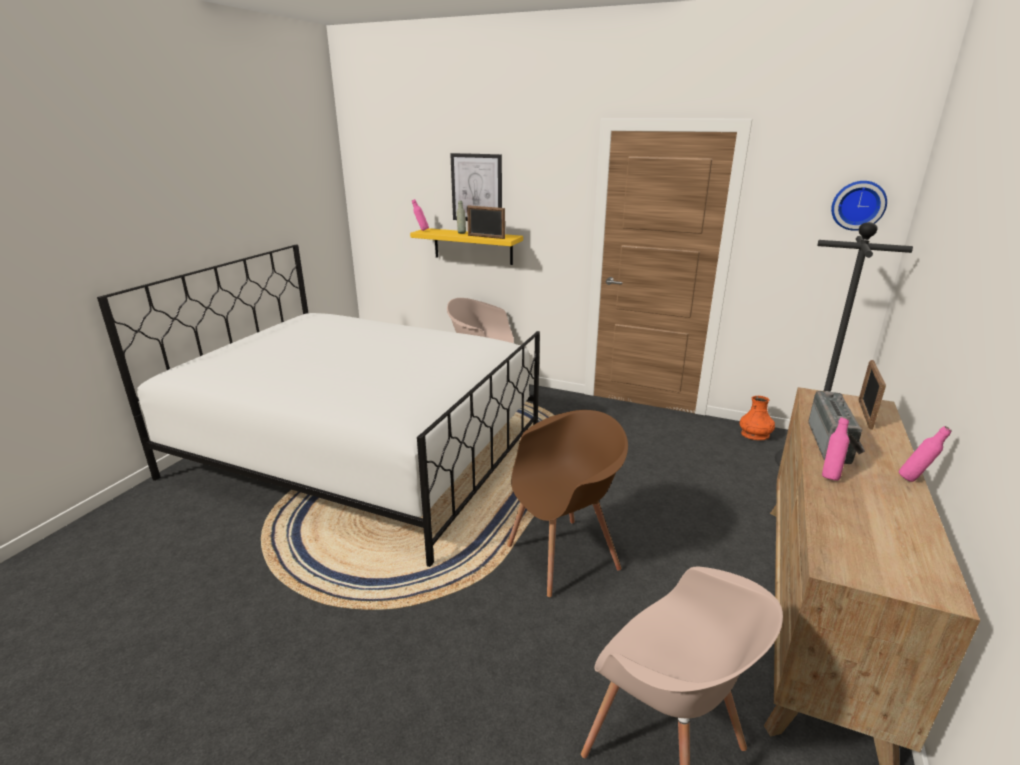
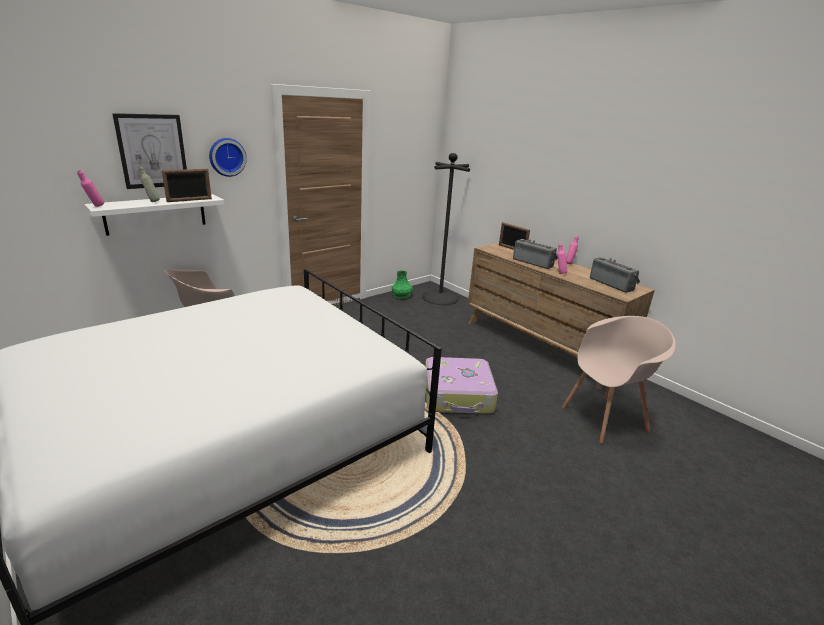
camera: 65 degrees left, 0 degrees up
yellow shelf [410,228,523,265] -> white shelf [84,194,225,236]
brown chair [507,410,628,597] -> suitcase [425,357,498,414]
orange vase [740,396,775,440] -> green vase [392,270,413,299]
wall clock [831,181,887,231] -> wall clock moved to [209,138,247,177]
none -> radio [590,257,640,293]

